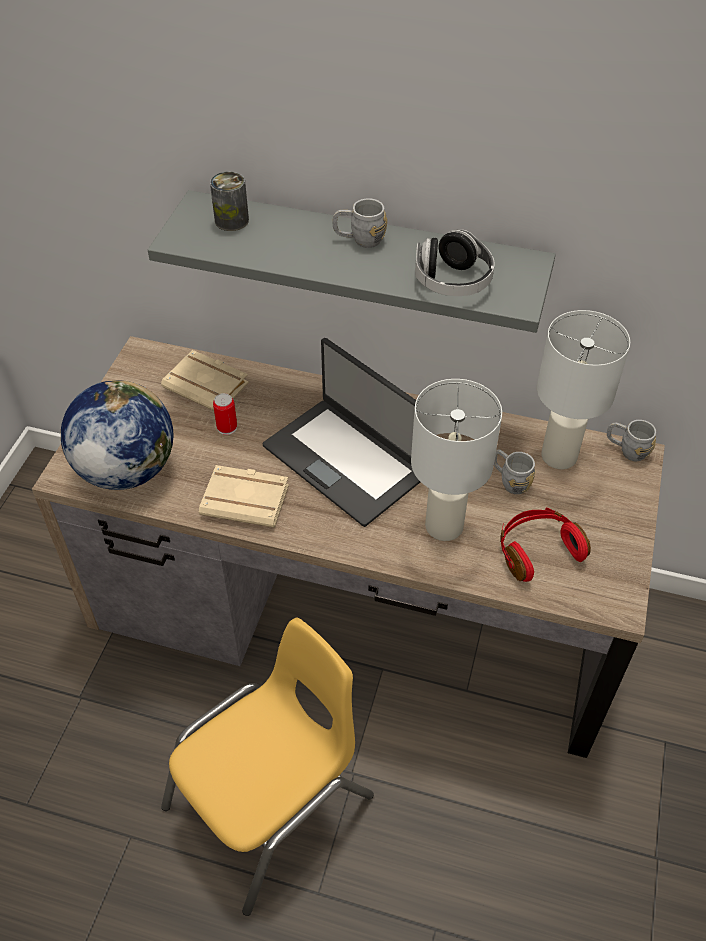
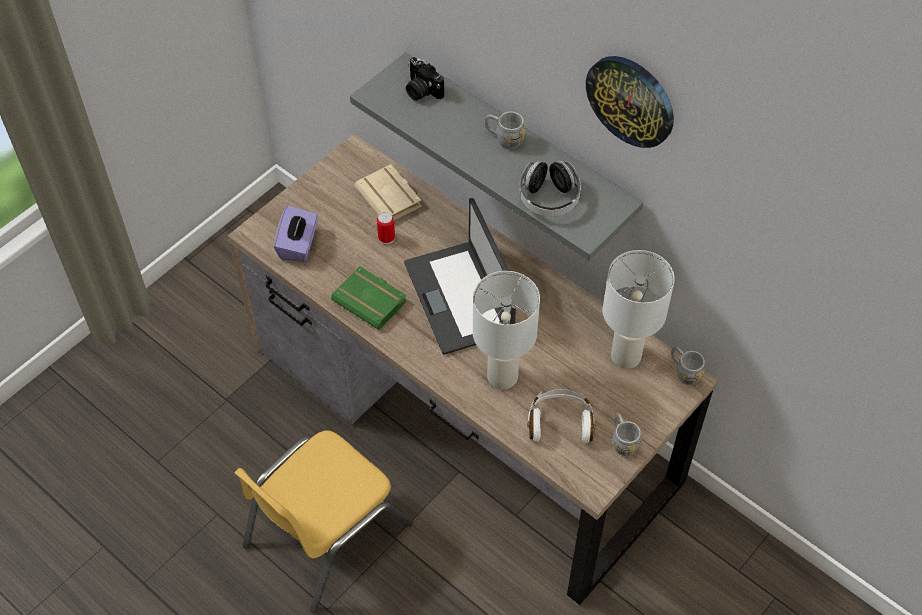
camera: 25 degrees right, 5 degrees up
globe [61,380,173,490] -> purple tissue box [274,206,318,262]
yellow chair [161,618,374,916] -> yellow chair turned 150 degrees clockwise [235,430,413,613]
beige book [199,465,289,528] -> green book [331,266,407,330]
can [210,171,249,231] -> camera [406,57,444,101]
grey mug [494,449,535,494] -> grey mug moved to [613,413,642,456]
red headphones [500,508,591,582] -> white headphones [527,389,595,443]
none -> wall clock [586,56,674,148]

